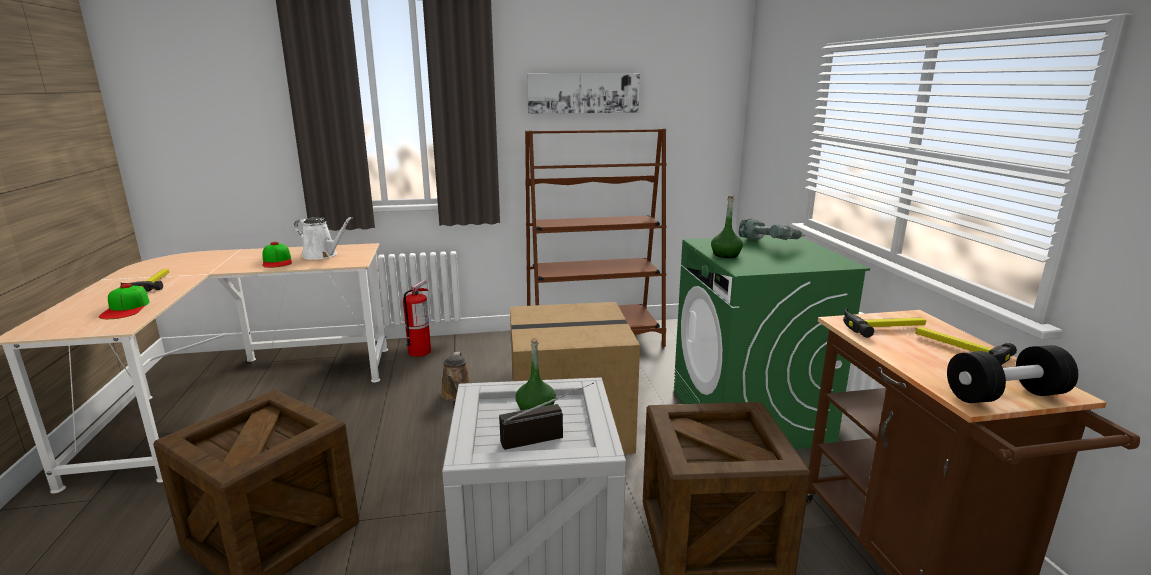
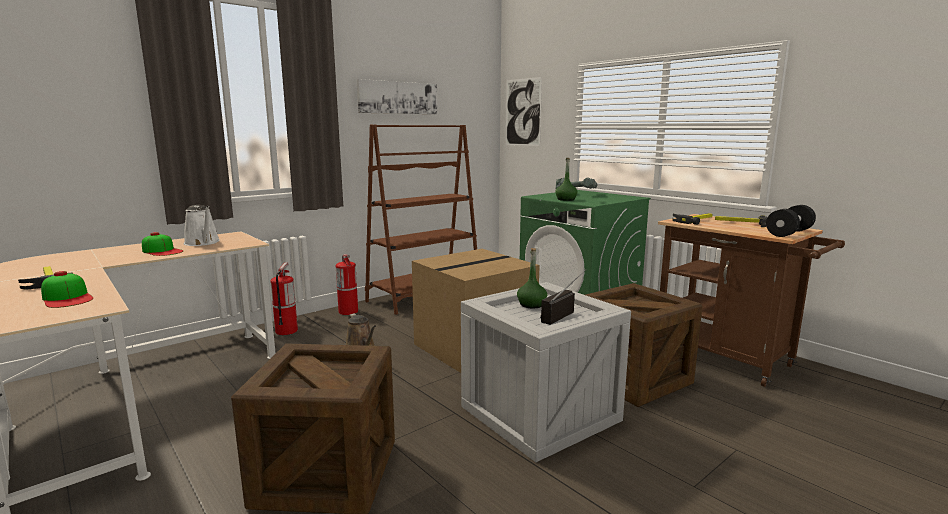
camera: 30 degrees left, 5 degrees down
white watering can [294,217,353,260] -> white watering can turned 60 degrees clockwise [184,205,220,246]
none -> fire extinguisher [336,254,358,315]
none -> picture [506,77,542,146]

